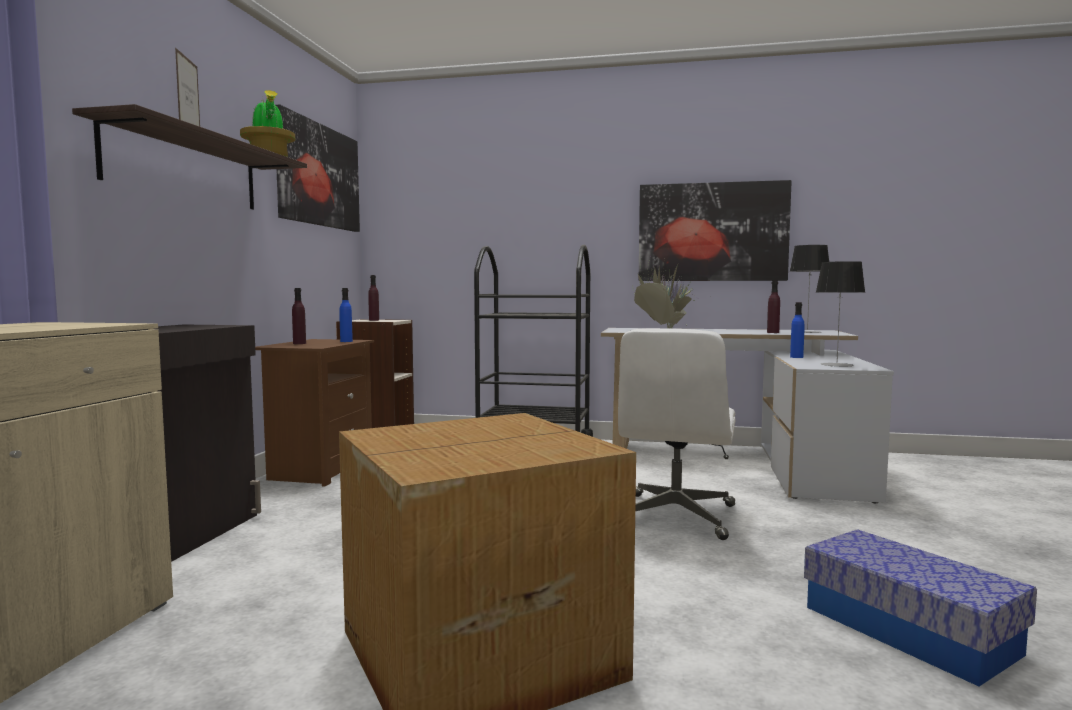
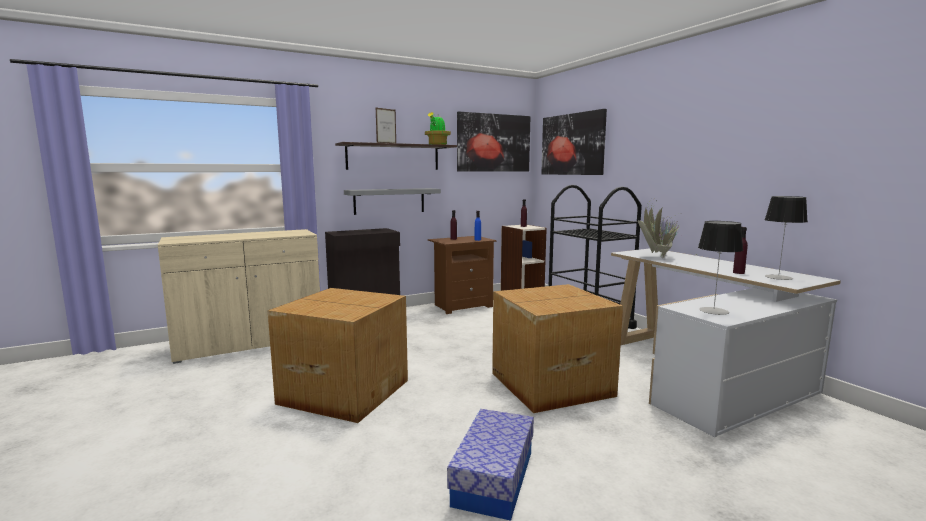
camera: 50 degrees right, 5 degrees up
white office chair [618,328,735,540] -> cardboard box [492,284,623,413]
picture [638,180,792,281] -> picture moved to [541,109,607,175]
blue bottle [790,302,804,358] -> none
none -> grey shelf [344,188,441,215]

